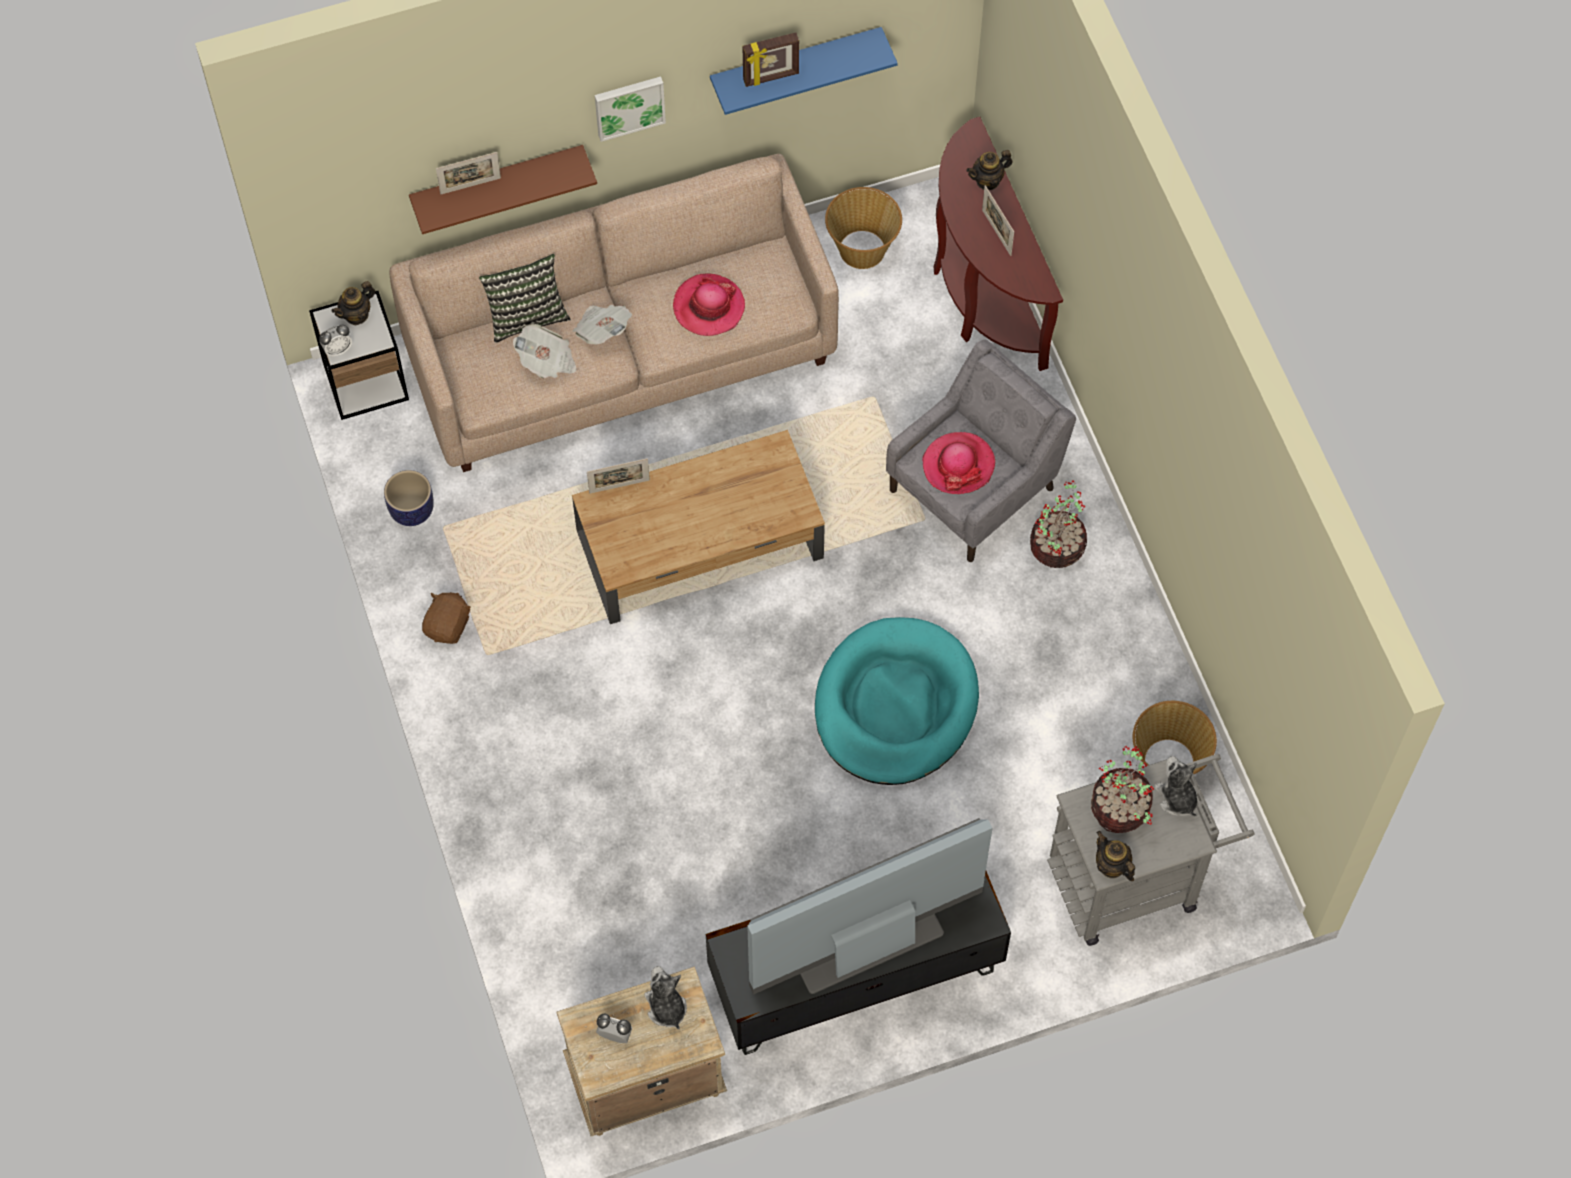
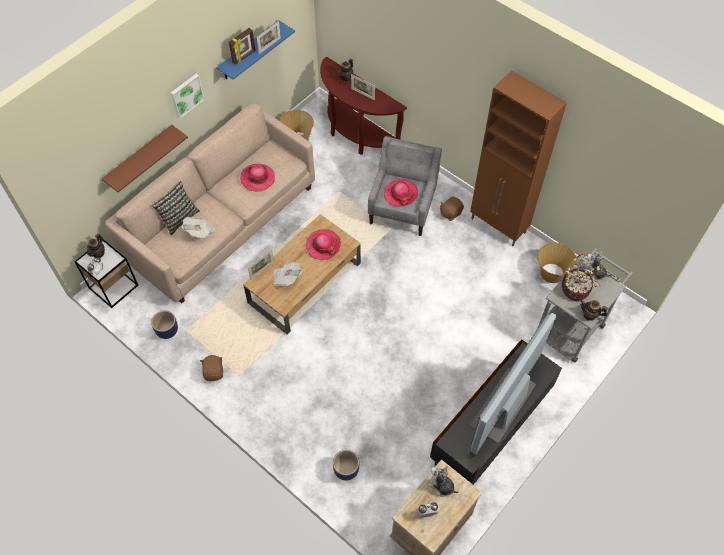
camera: 30 degrees left, 5 degrees down
picture frame [436,152,501,194] -> picture frame moved to [257,21,281,54]
newspaper [573,305,632,344] -> newspaper moved to [274,262,301,286]
turquoise dog bed [815,617,979,785] -> none
potted plant [1030,480,1087,568] -> brown plush toy [440,197,464,221]
none -> hat [306,229,341,260]
none -> planter [333,450,359,481]
none -> brown cabinet [470,70,567,246]

